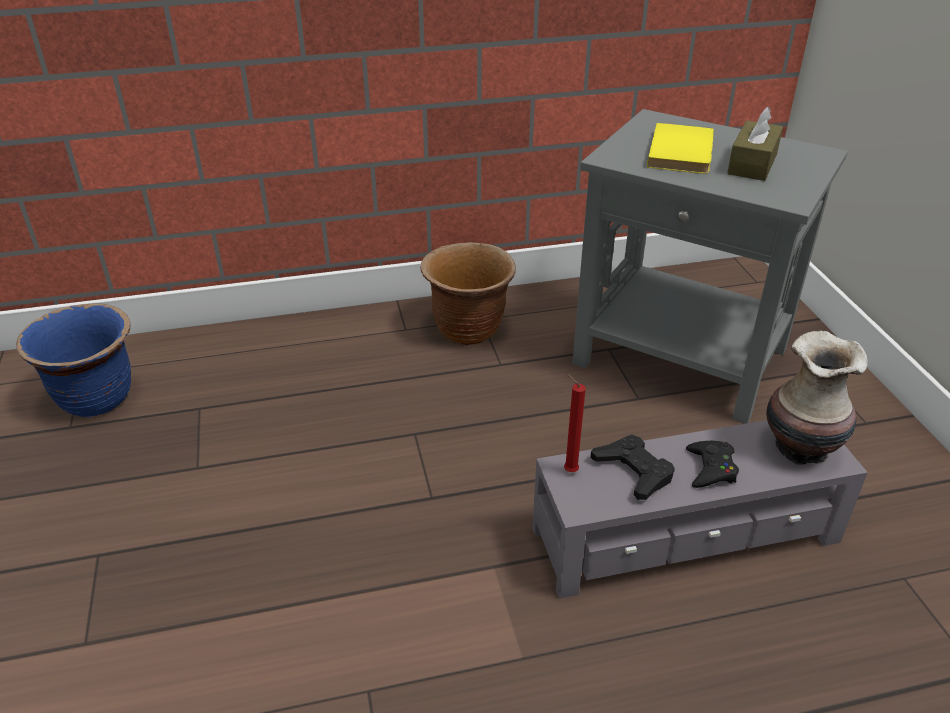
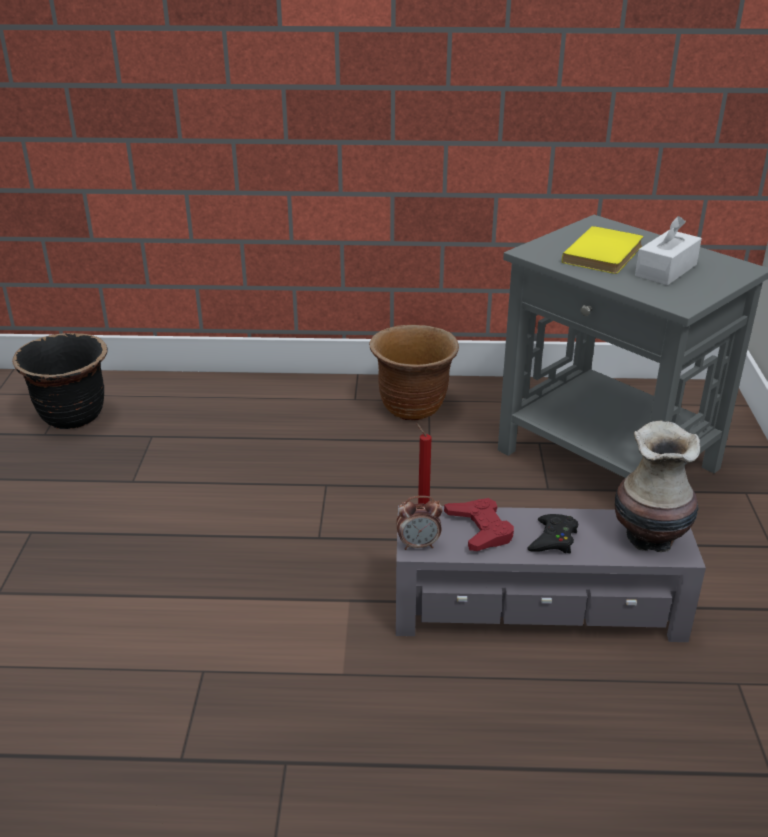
camera: 15 degrees right, 5 degrees down
blue planter [16,304,131,417] -> black planter [12,333,107,429]
black game controller [590,434,675,500] -> red game controller [444,498,514,551]
brown tissue box [727,107,783,181] -> white tissue box [635,216,702,285]
none -> alarm clock [397,496,442,550]

